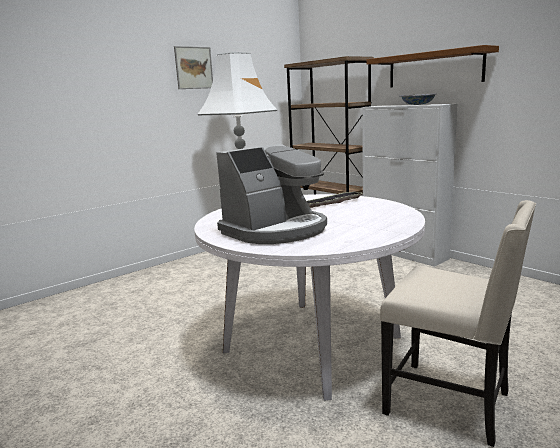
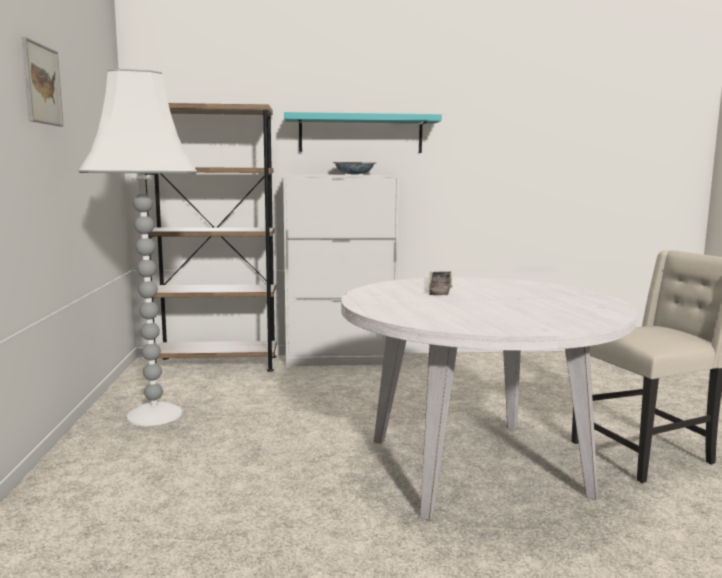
camera: 55 degrees left, 5 degrees down
coffee machine [216,144,327,244] -> none
brown shelf [367,45,499,87] -> turquoise shelf [284,112,442,153]

